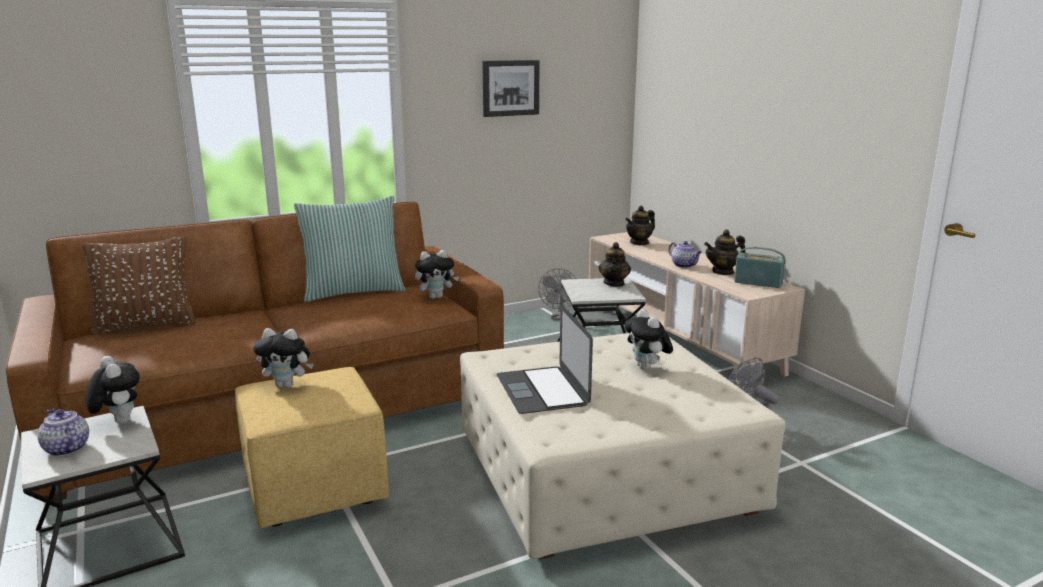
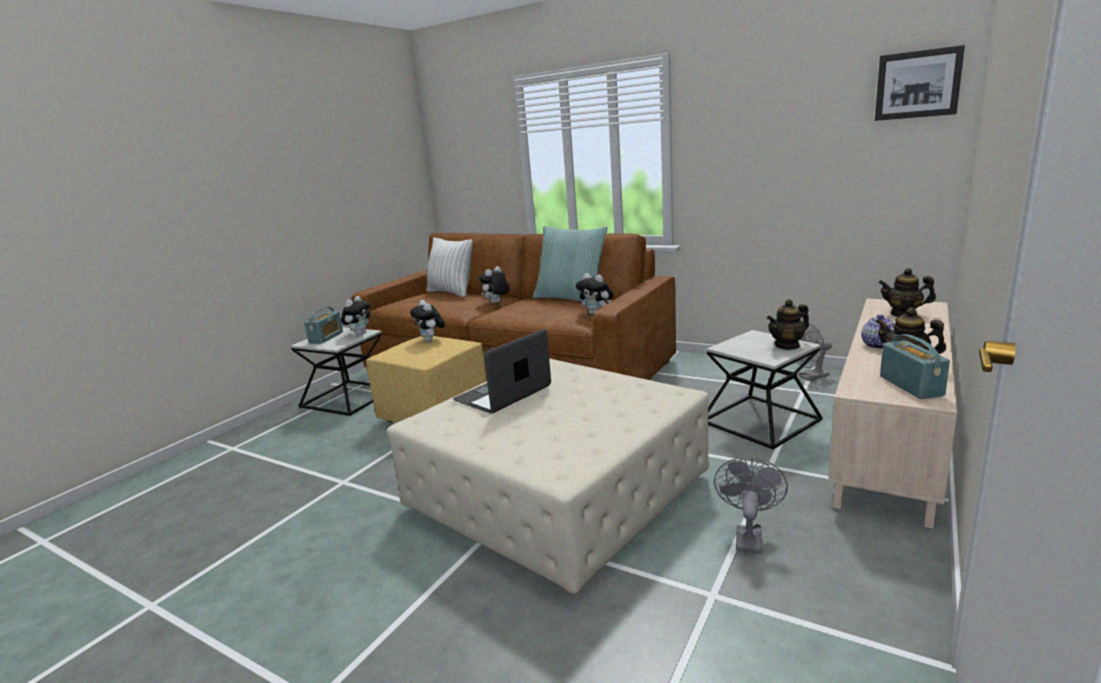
camera: 60 degrees right, 0 degrees up
teapot [38,409,89,456] -> radio [304,307,343,344]
brown pillow [83,236,196,335] -> white pillow [426,238,472,297]
picture [482,60,540,117] -> picture moved to [875,45,965,121]
plush toy [625,309,673,370] -> plush toy moved to [479,266,509,303]

